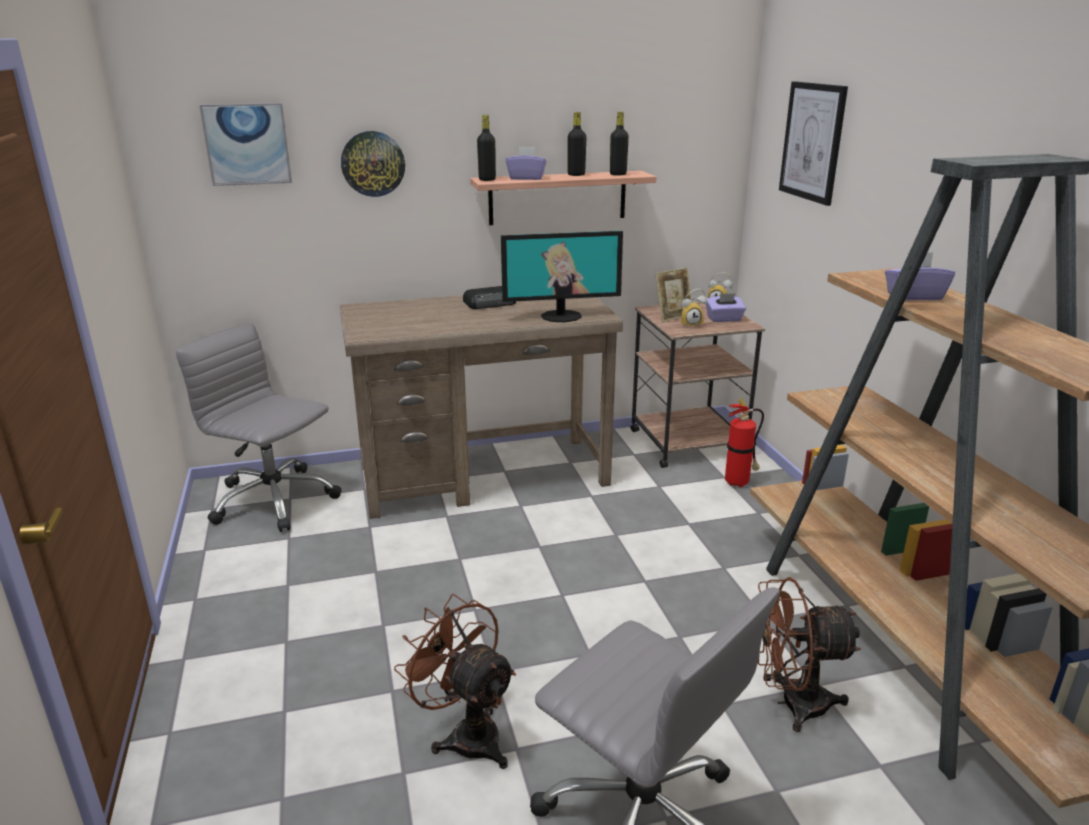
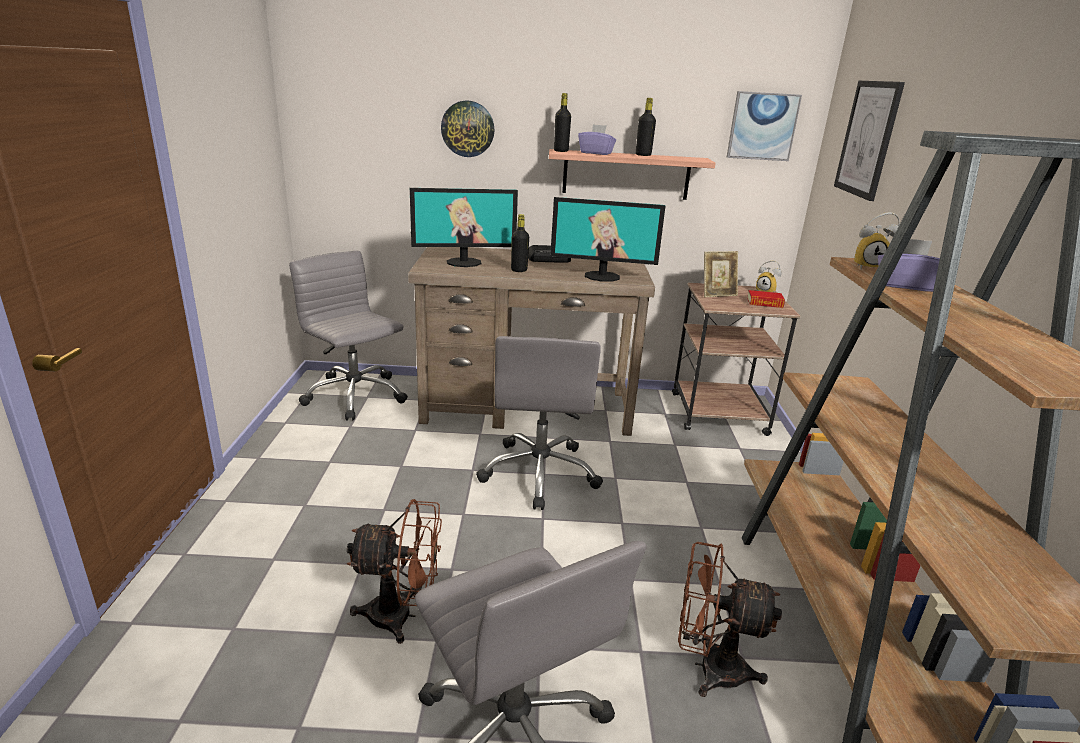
camera: 15 degrees right, 0 degrees up
picture [200,103,292,186] -> picture moved to [727,91,802,161]
brown fan [394,594,516,769] -> brown fan turned 120 degrees clockwise [346,499,442,644]
black bottle [610,112,629,176] -> black bottle moved to [511,214,529,272]
alarm clock [681,289,707,328] -> alarm clock moved to [854,212,900,269]
purple tissue box [706,293,746,322] -> book [747,290,785,308]
fire extinguisher [725,398,764,487] -> none
none -> monitor [410,188,518,267]
none -> grey office chair [476,336,603,510]

